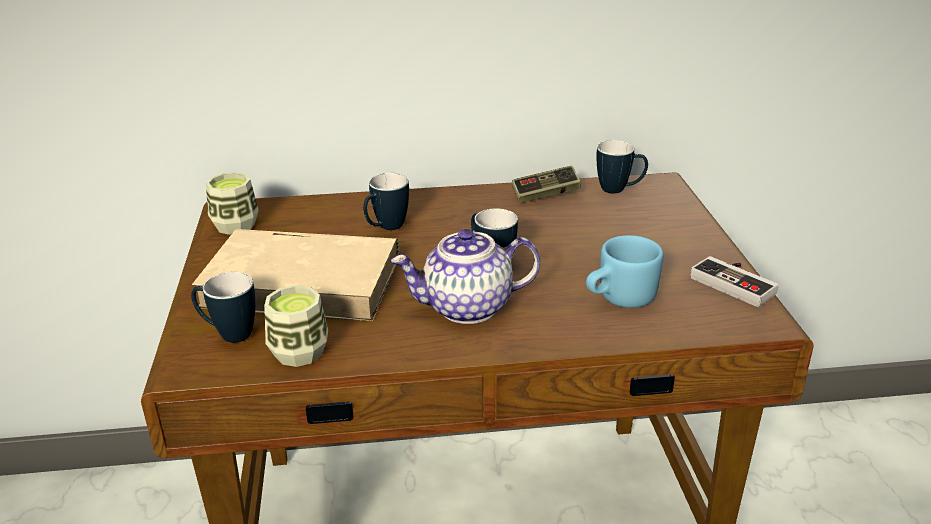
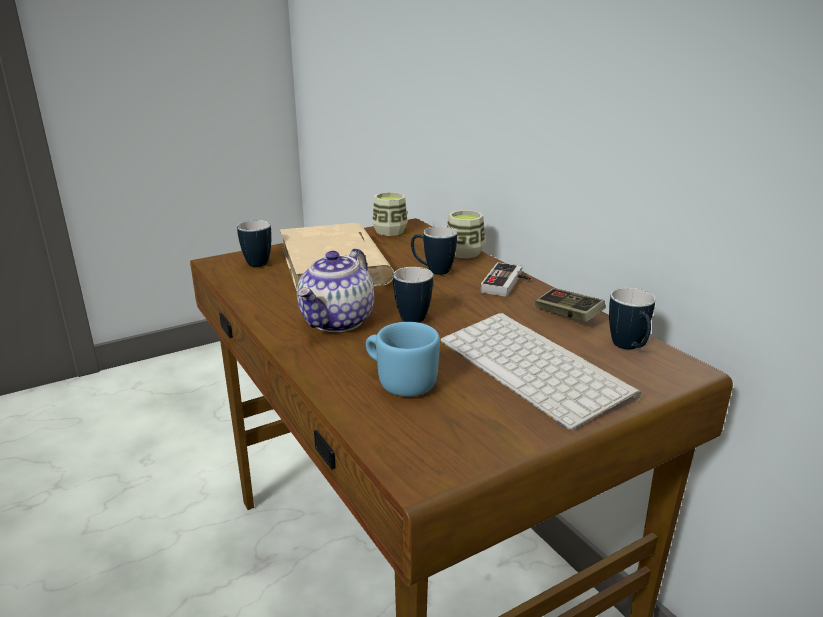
camera: 65 degrees right, 5 degrees down
cup [264,285,328,367] -> cup moved to [447,210,485,258]
teapot [391,229,540,324] -> teapot turned 120 degrees counterclockwise [297,248,374,332]
game controller [690,256,779,307] -> game controller moved to [480,262,530,297]
none -> keyboard [440,313,641,430]

